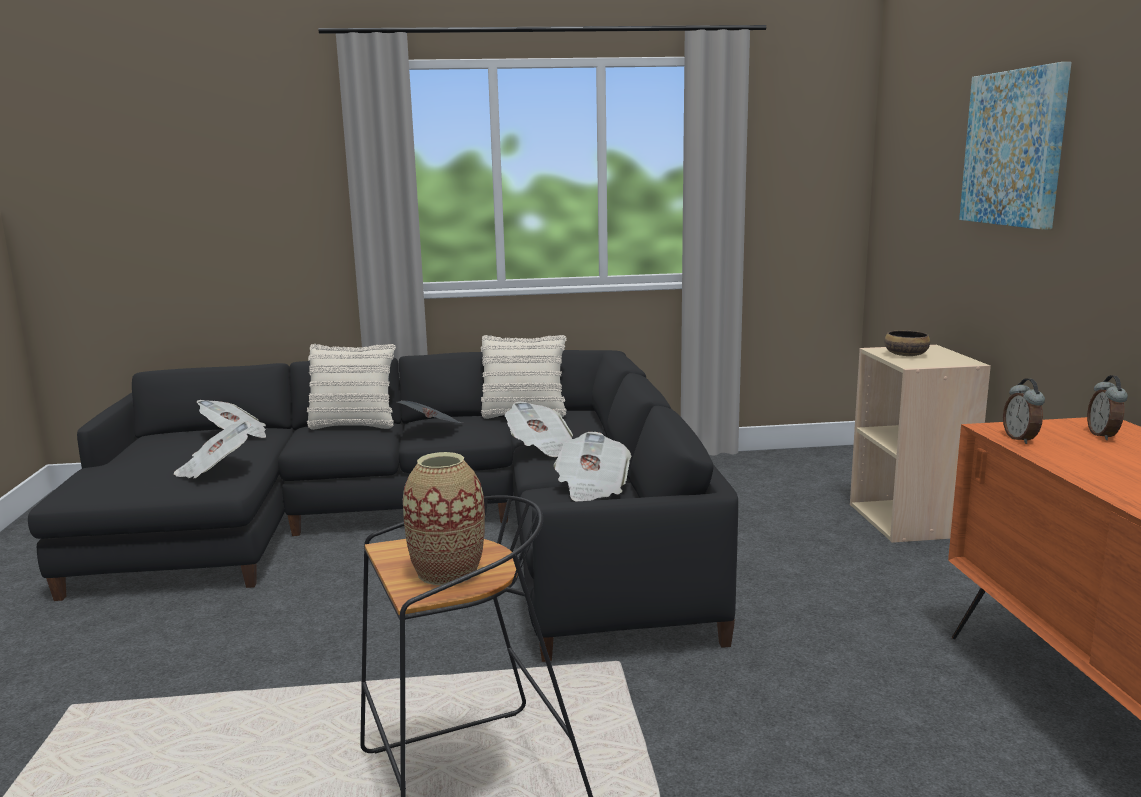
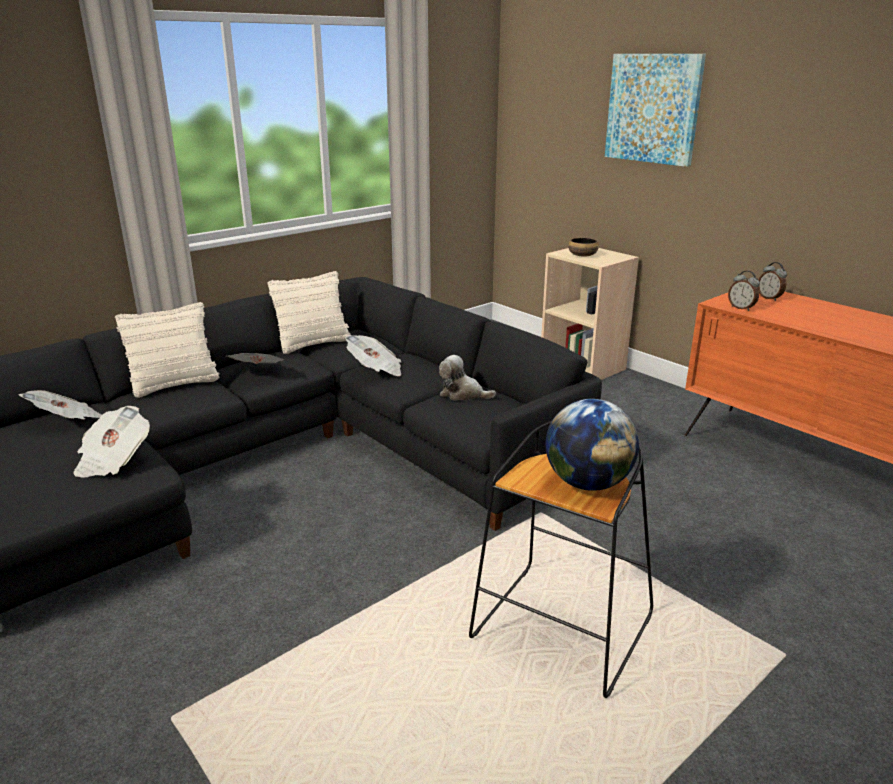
camera: 35 degrees left, 10 degrees up
vase [403,452,485,585] -> globe [546,399,639,491]
newspaper [554,432,631,501] -> plush toy [439,355,496,401]

